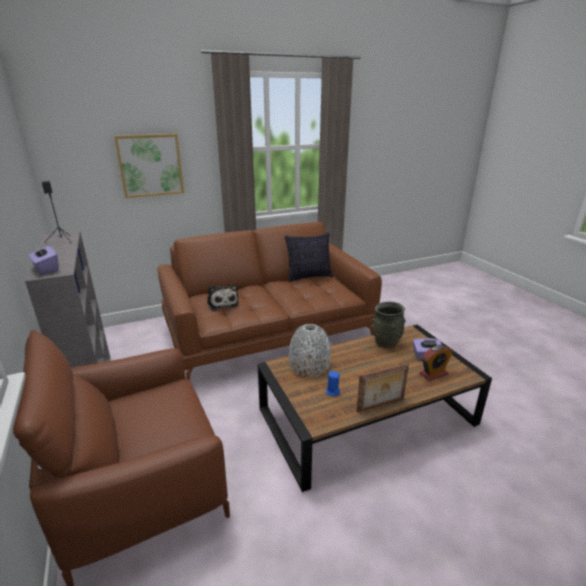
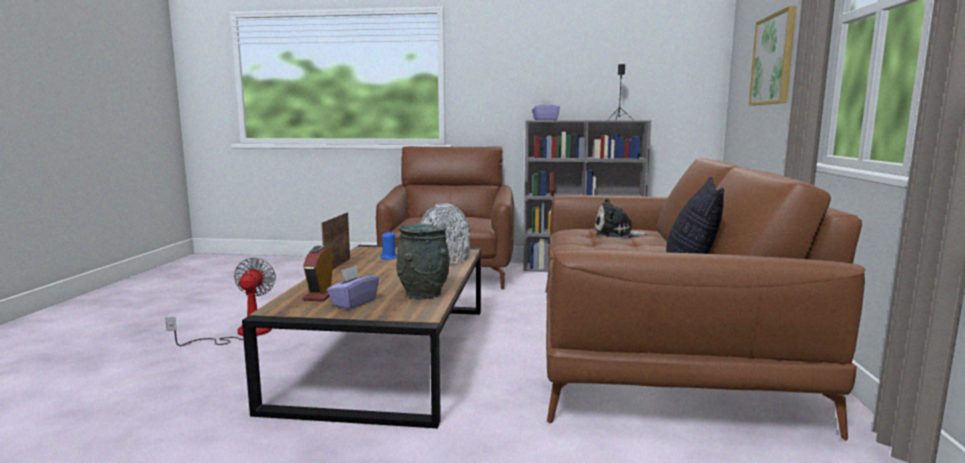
camera: 120 degrees right, 15 degrees down
none -> fan [165,257,276,346]

